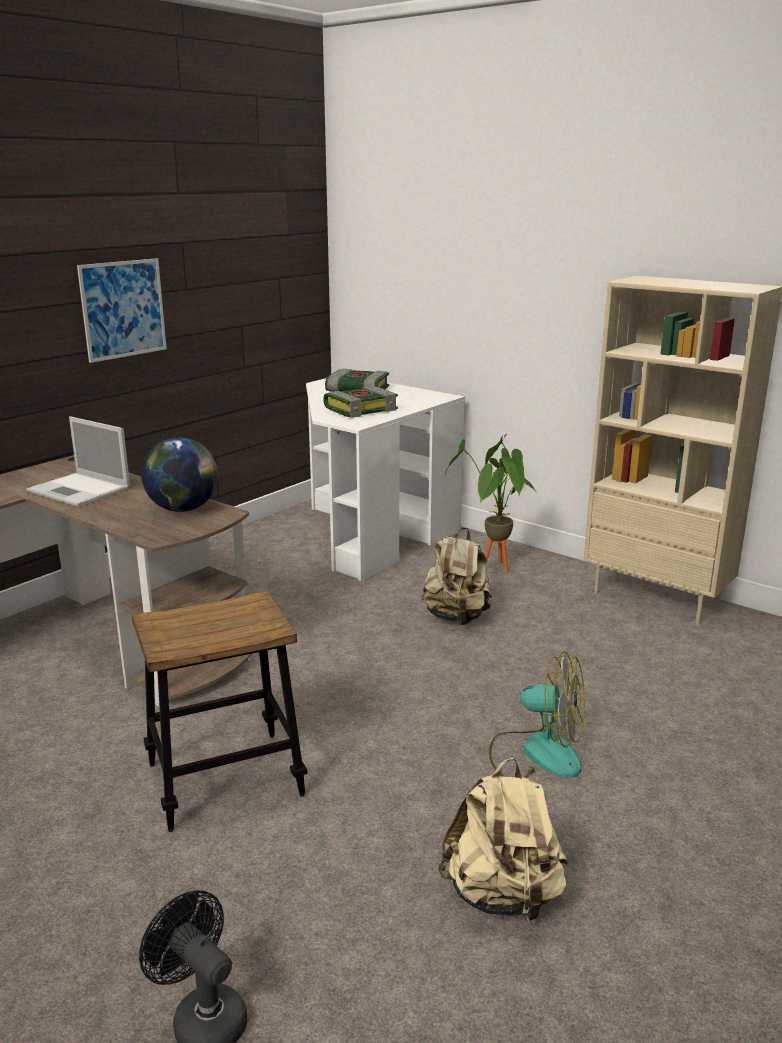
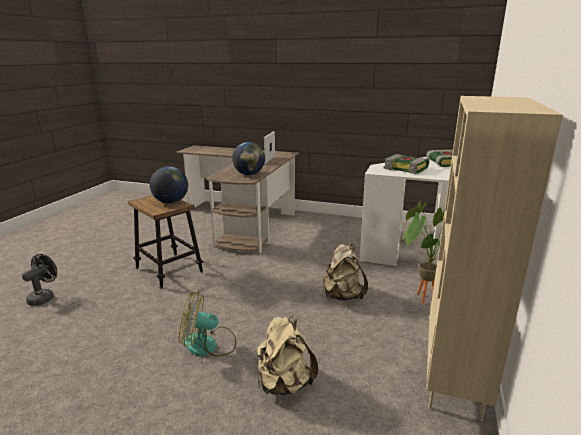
camera: 70 degrees right, 0 degrees up
picture [77,258,167,363] -> none
beige backpack [438,758,569,924] -> beige backpack moved to [257,316,318,395]
fan [489,651,585,778] -> fan turned 90 degrees clockwise [179,291,236,357]
none -> globe [150,166,188,203]

